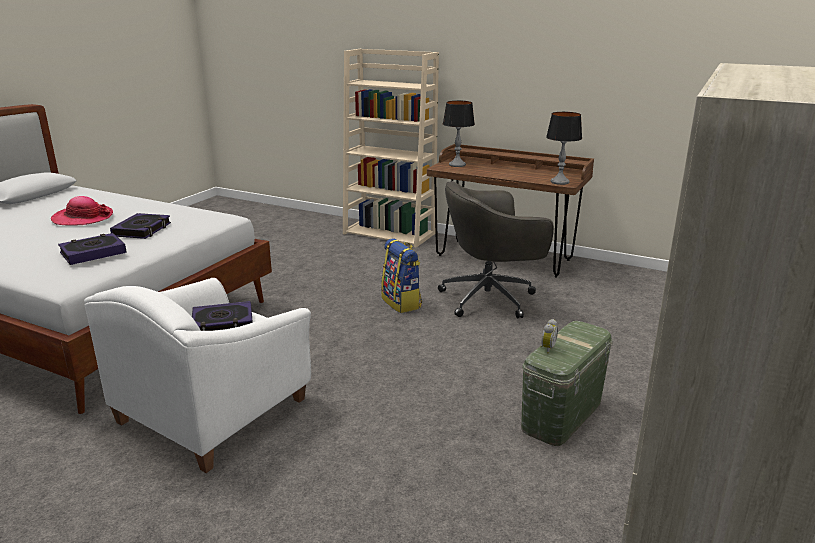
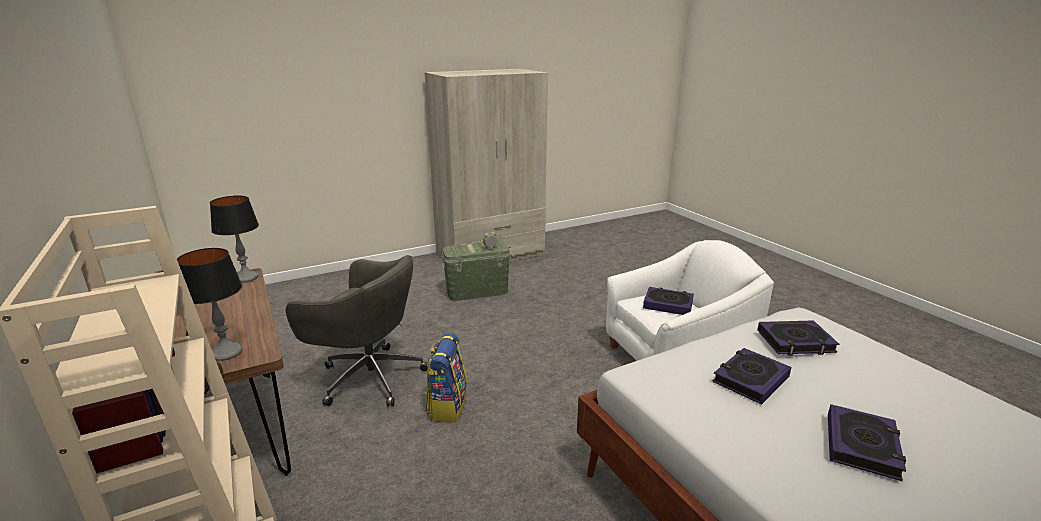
camera: 145 degrees left, 0 degrees up
hat [51,196,113,226] -> book [828,404,906,481]

